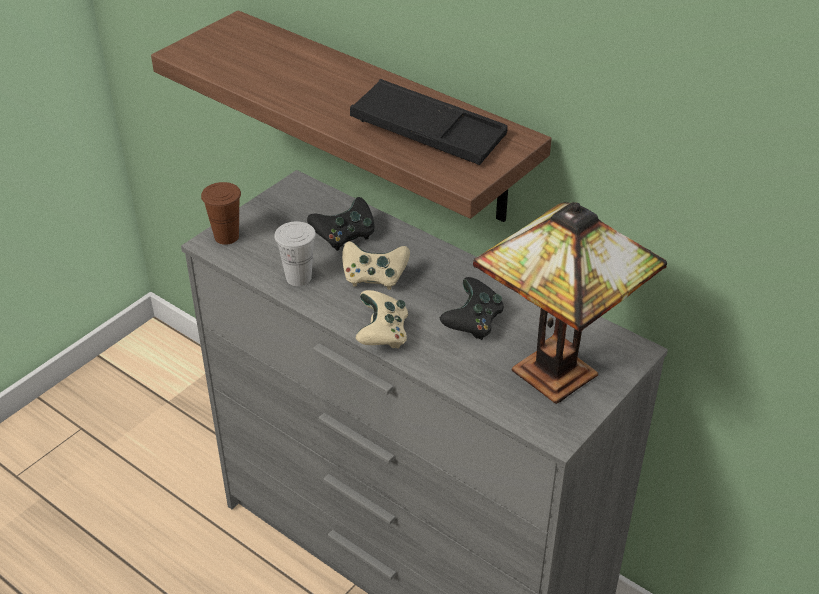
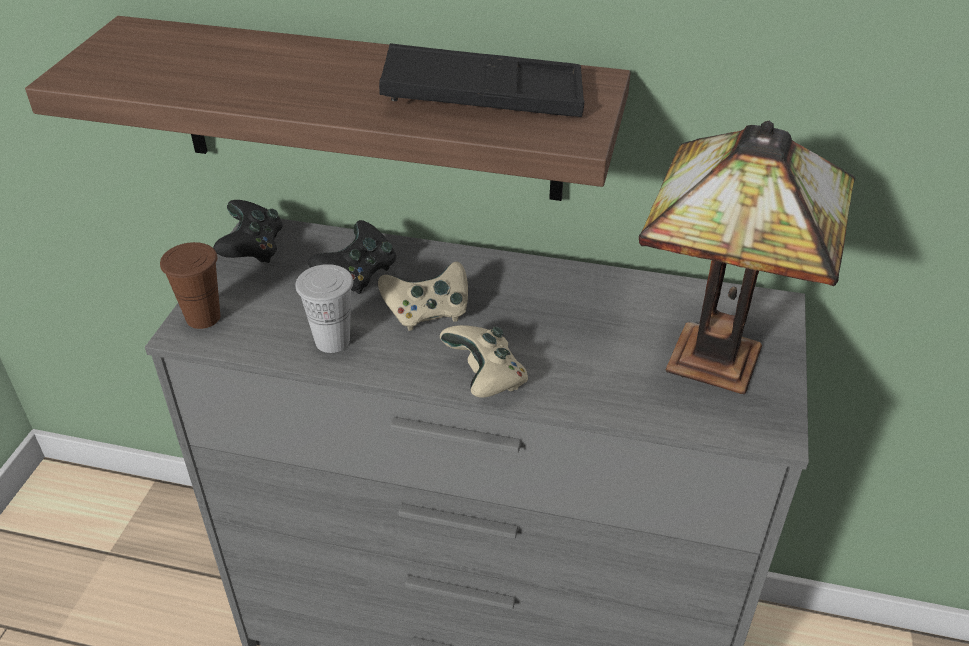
camera: 25 degrees left, 0 degrees up
black game controller [440,277,504,340] -> black game controller moved to [213,200,283,263]

